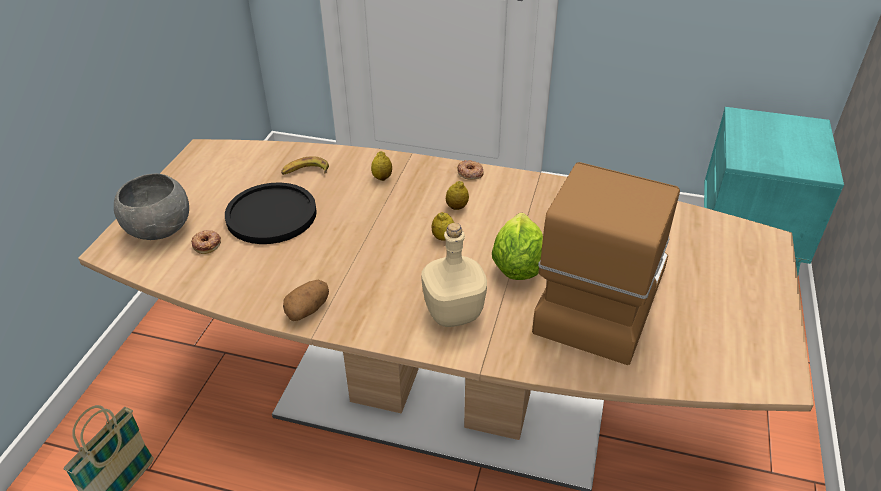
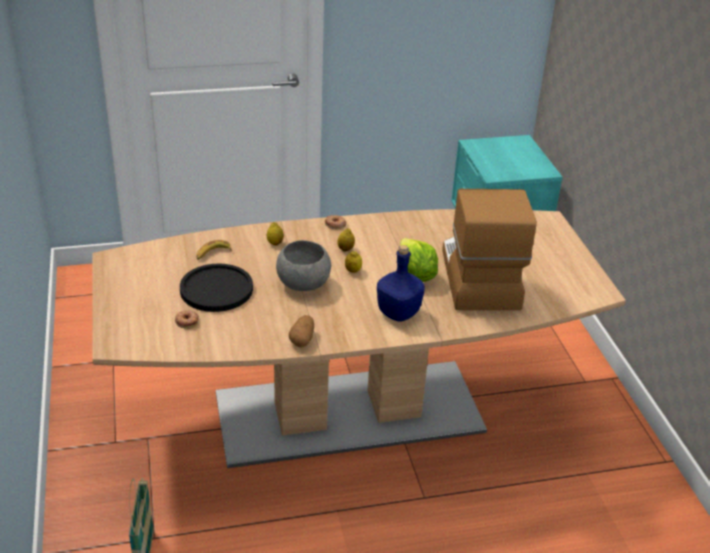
camera: 30 degrees left, 5 degrees down
grey bowl [114,173,189,240] -> grey bowl moved to [276,240,331,291]
beige bottle [421,223,487,327] -> blue bottle [377,245,425,322]

